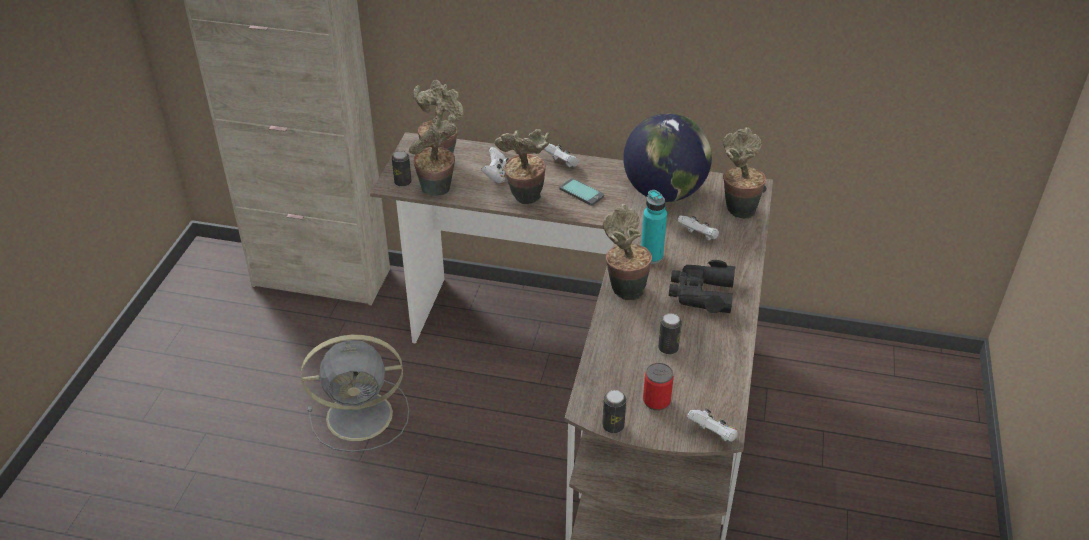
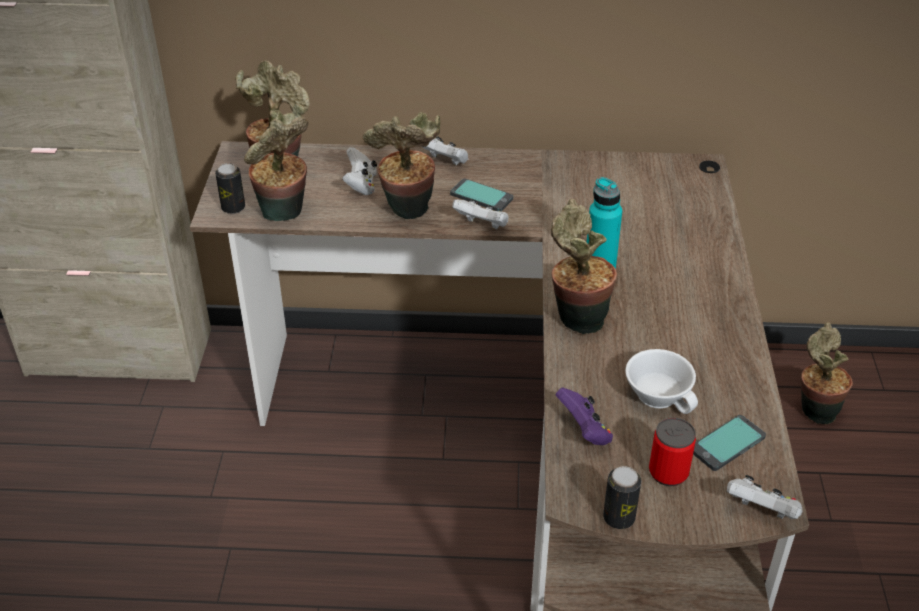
camera: 10 degrees left, 0 degrees up
grey fan [301,335,409,452] -> none
globe [623,113,712,202] -> none
can [658,313,682,354] -> white cup [625,349,698,414]
black binoculars [669,260,735,313] -> none
white game controller [678,215,719,241] -> white game controller moved to [452,199,509,229]
potted plant [723,127,766,219] -> potted plant moved to [801,322,853,425]
none -> purple game controller [555,387,613,445]
none -> phone [693,415,766,471]

